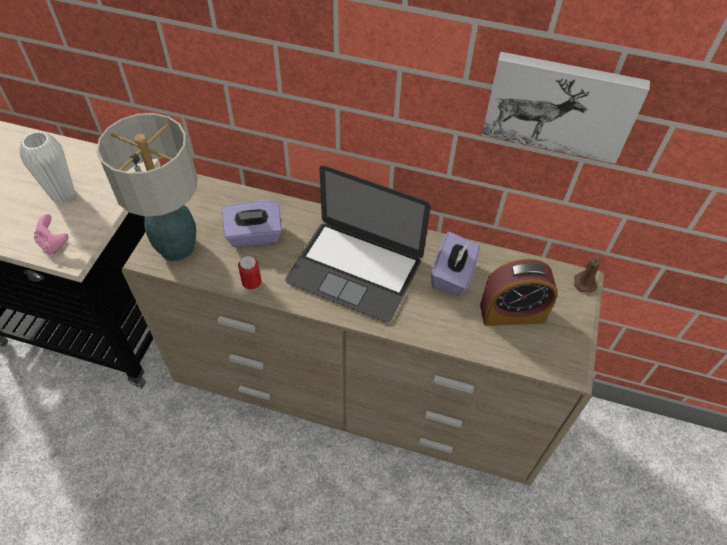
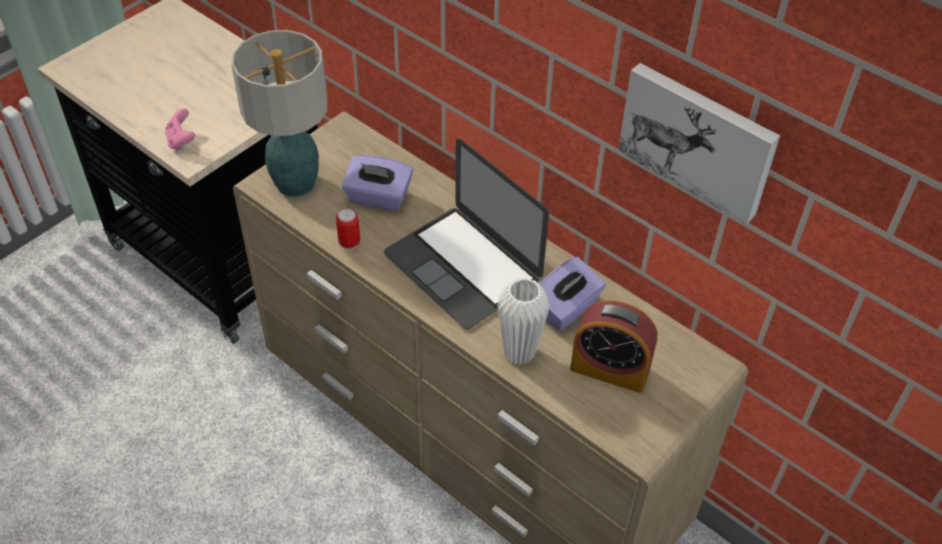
camera: 25 degrees right, 5 degrees down
white vase [19,131,75,204] -> white vase moved to [497,277,550,365]
brown candle [574,256,600,293] -> none

